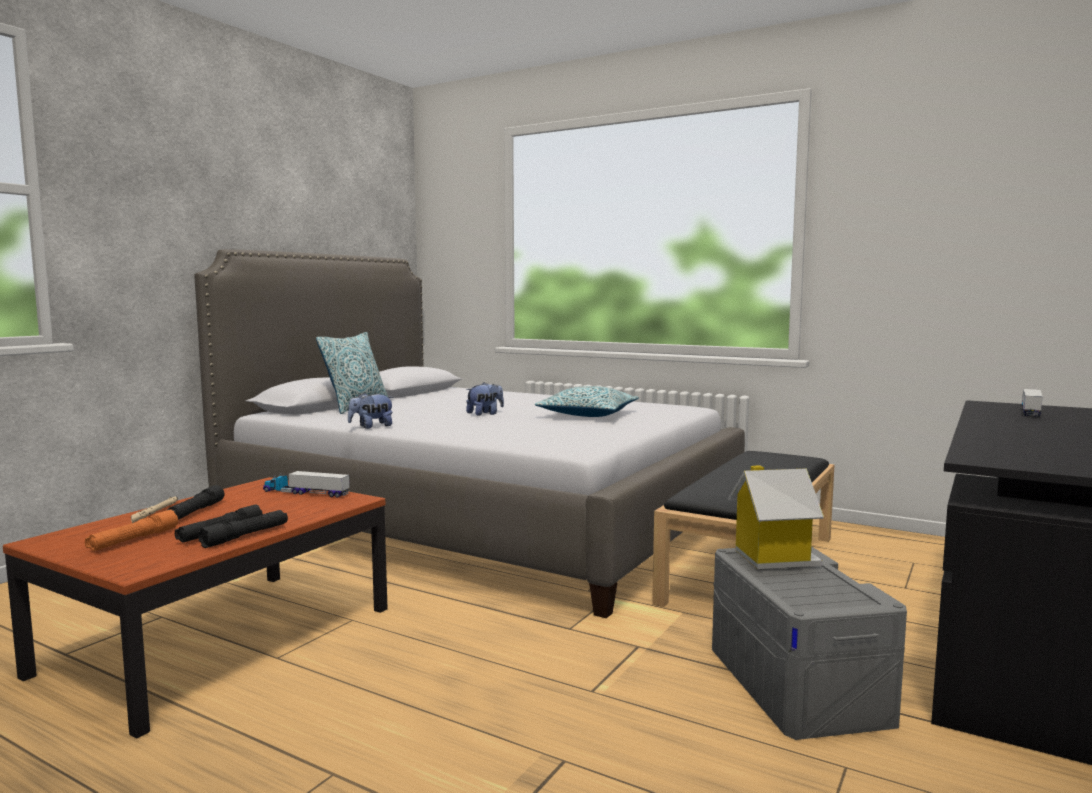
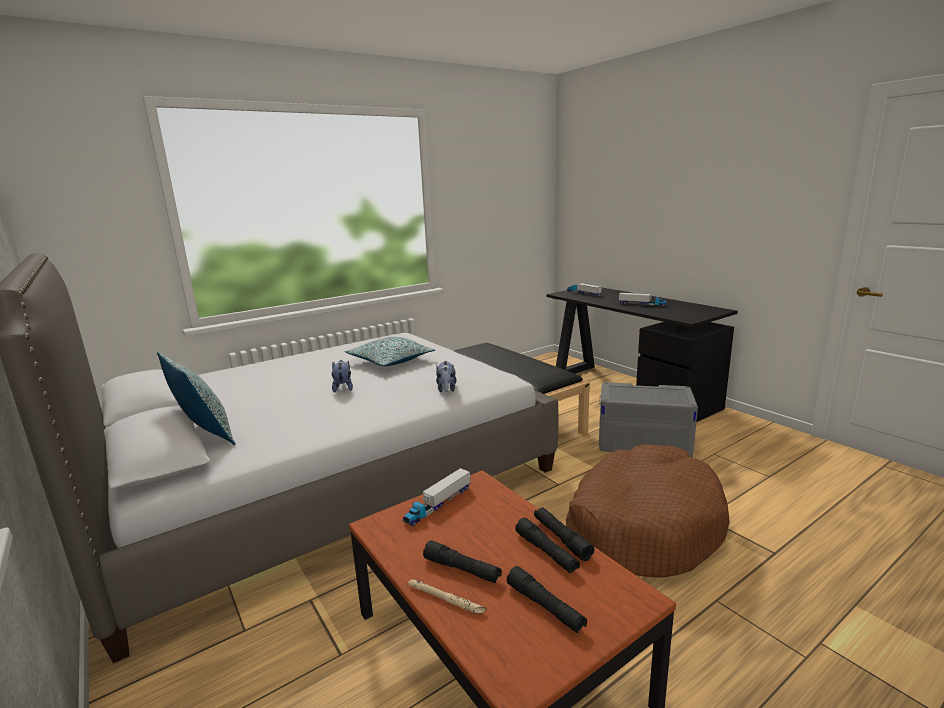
camera: 65 degrees left, 10 degrees up
orange flashlight [85,510,178,551] -> black flashlight [507,566,587,633]
plush toy [348,392,394,429] -> plush toy moved to [436,361,457,392]
toy house [728,465,824,569] -> none
none -> brown dog bed [566,444,730,578]
none -> toy truck [619,293,667,307]

